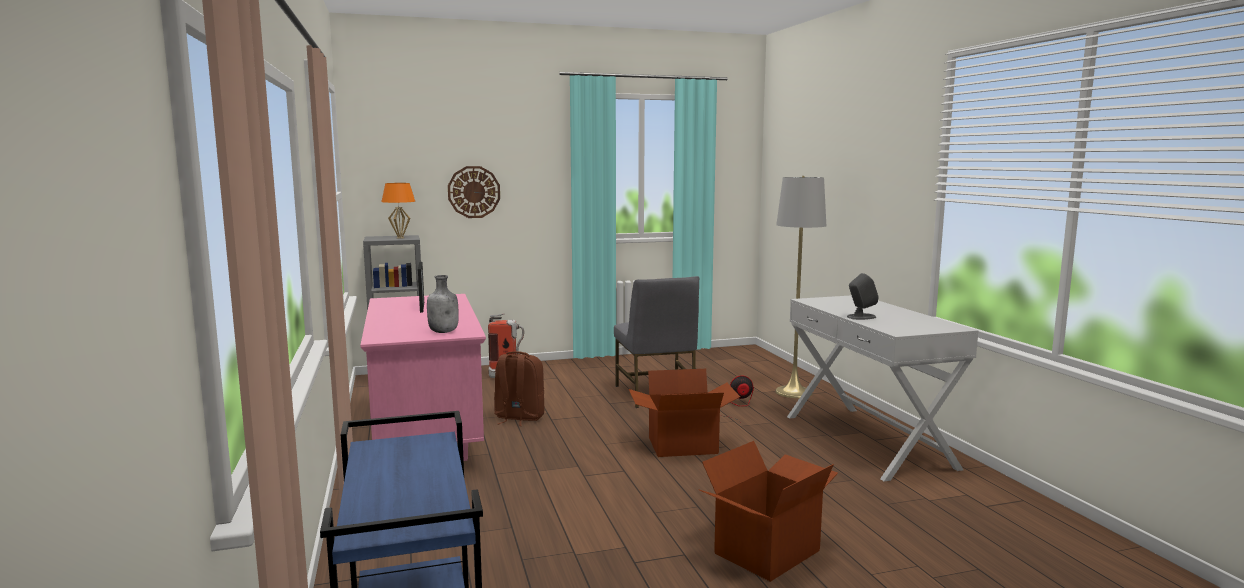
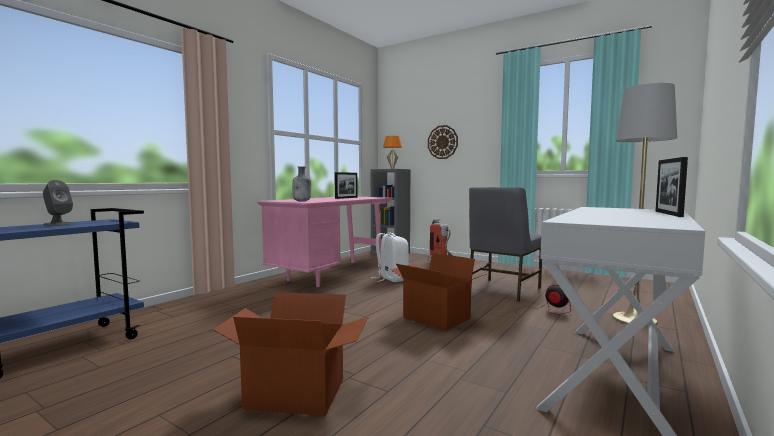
camera: 50 degrees right, 5 degrees down
brown backpack [494,351,545,426] -> white backpack [376,233,409,282]
grey speaker [847,273,879,320] -> grey speaker moved to [43,180,74,226]
none -> picture frame [656,157,688,217]

